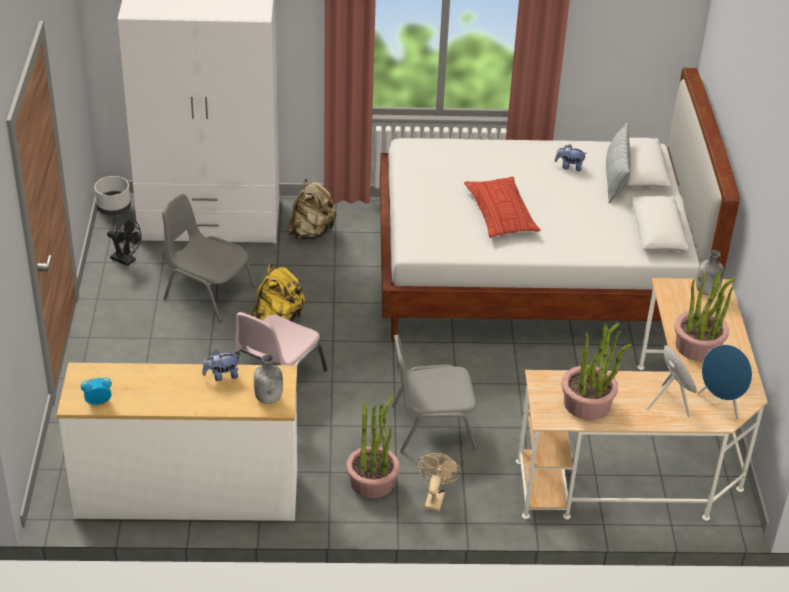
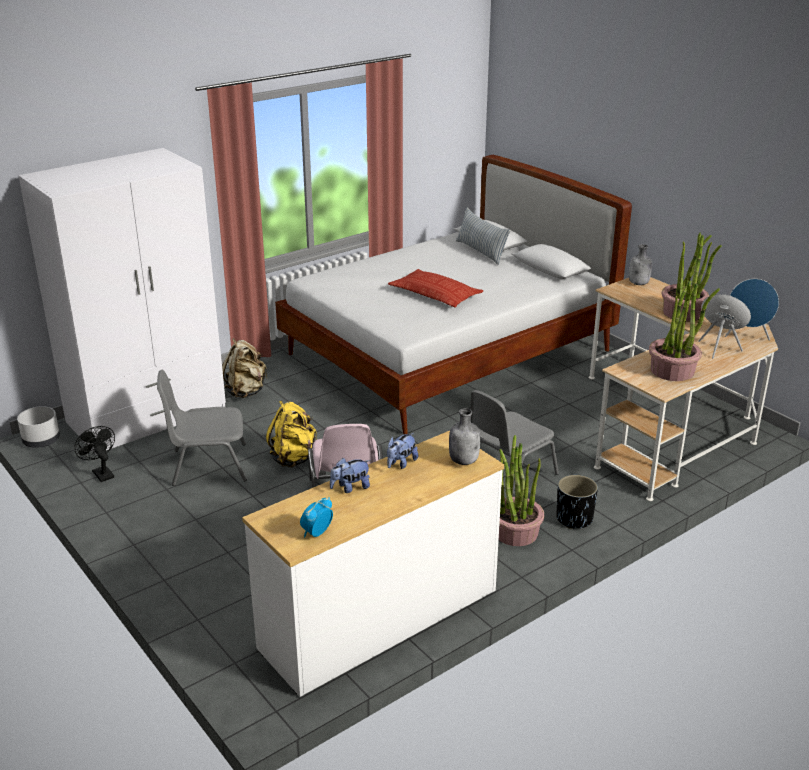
camera: 35 degrees left, 10 degrees down
black fan [107,219,142,266] -> black fan turned 120 degrees counterclockwise [74,426,115,482]
beige fan [416,453,461,511] -> black planter [556,475,598,529]
plush toy [555,145,587,171] -> plush toy moved to [330,458,370,493]

